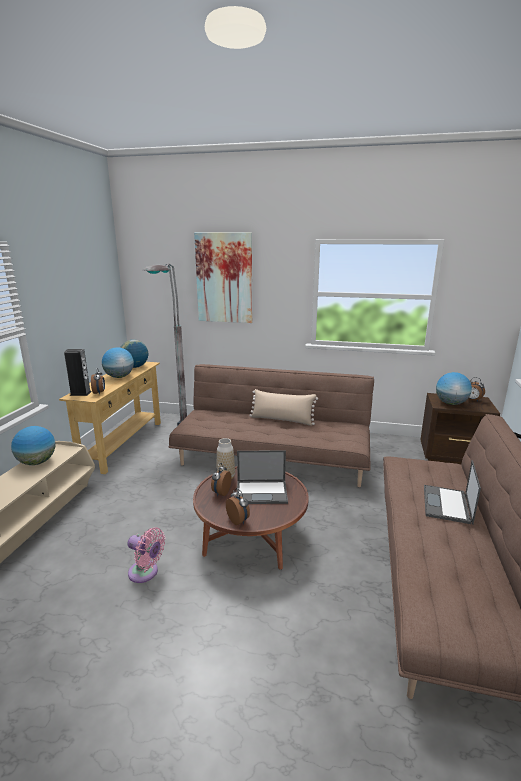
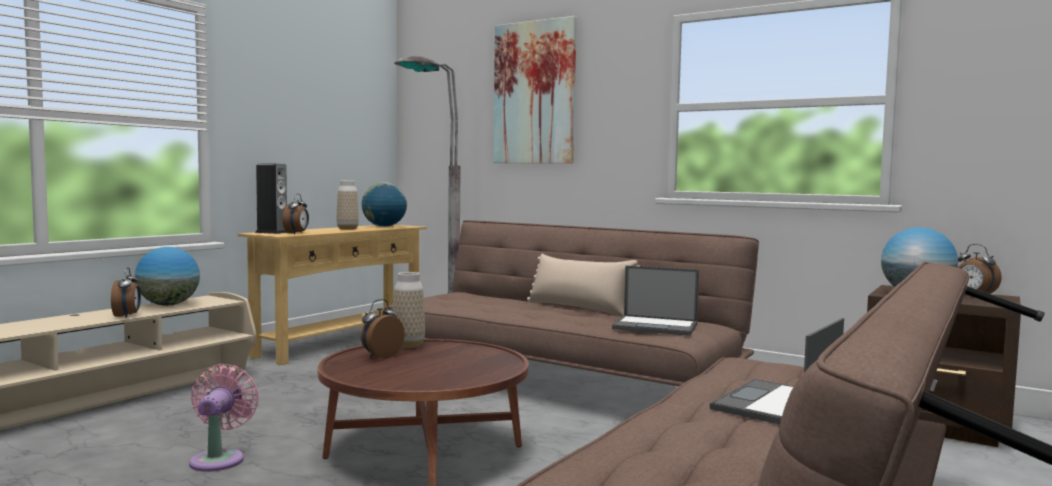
camera: 20 degrees right, 15 degrees down
globe [102,347,134,378] -> vase [337,181,359,230]
pink fan [127,527,165,583] -> pink fan turned 135 degrees counterclockwise [189,364,259,472]
alarm clock [226,488,250,525] -> alarm clock moved to [111,267,141,318]
laptop [237,450,288,504] -> laptop moved to [612,266,699,336]

